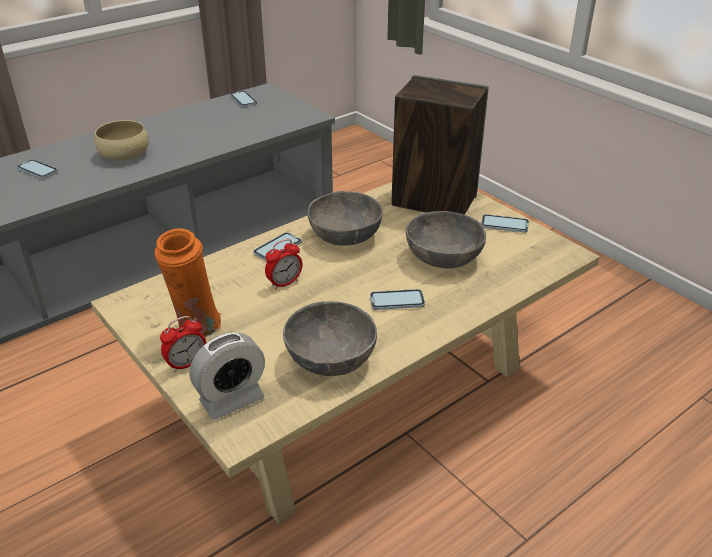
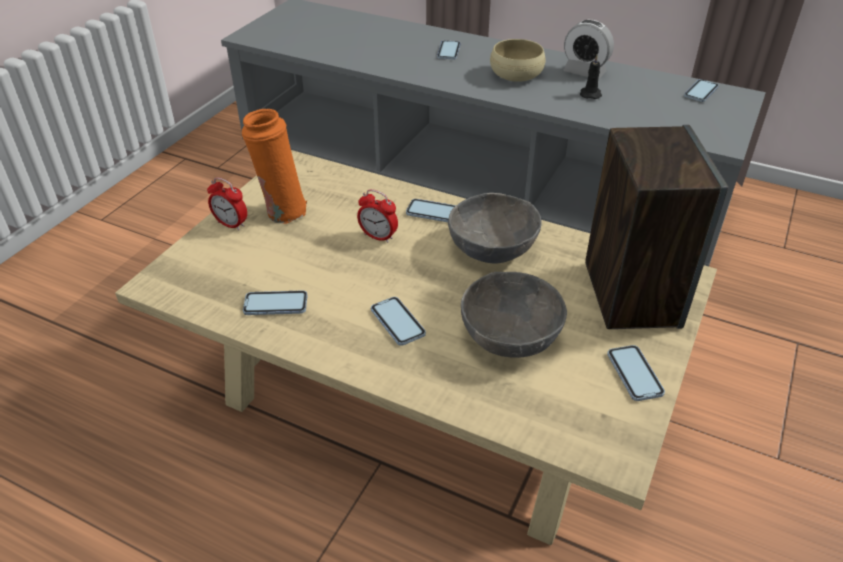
camera: 65 degrees right, 5 degrees up
alarm clock [190,332,265,420] -> alarm clock moved to [564,20,614,79]
grey bowl [283,301,377,376] -> phone [243,290,308,315]
none -> black candle [580,55,602,99]

